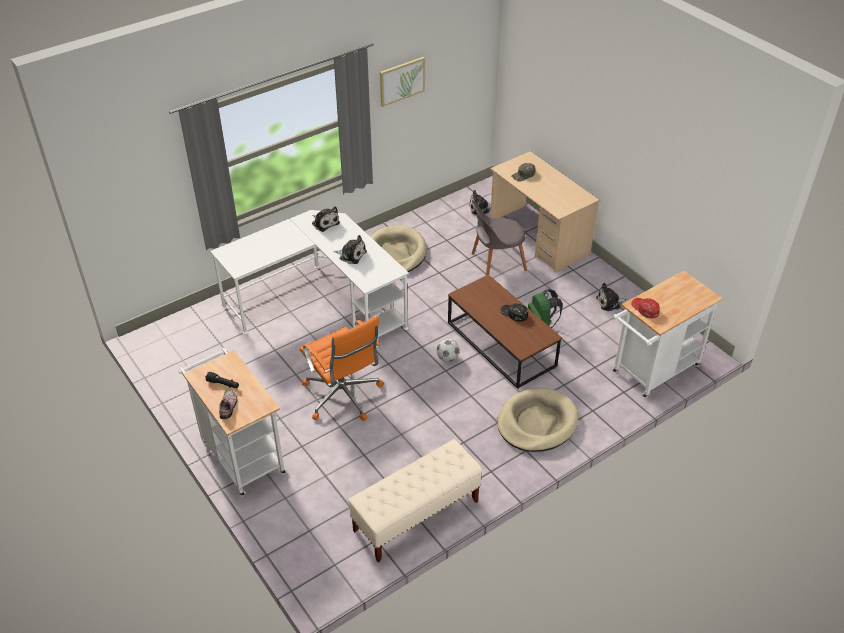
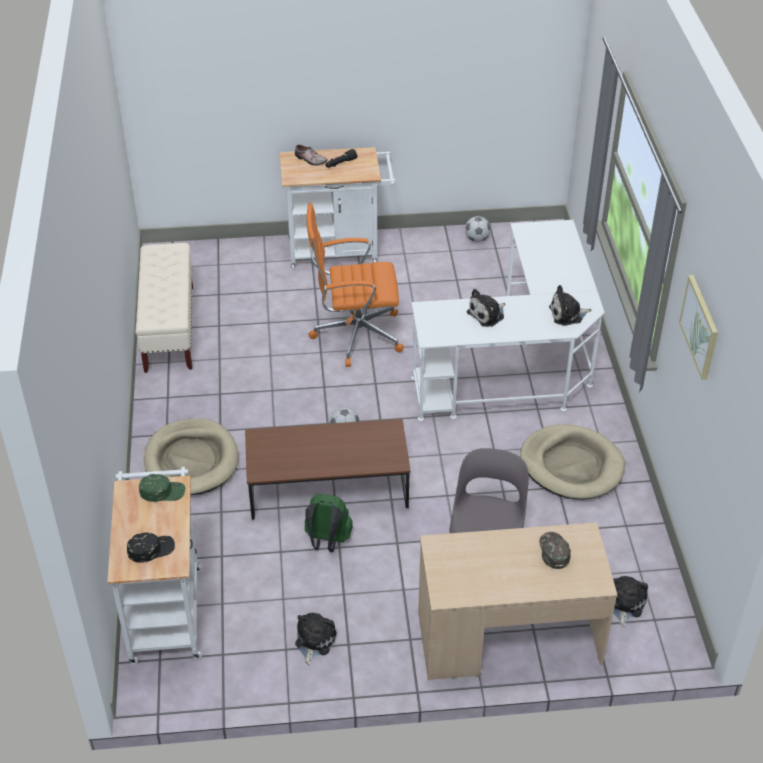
camera: 120 degrees right, 0 degrees up
black cap [500,303,528,322] -> black cap moved to [127,533,175,563]
red cap [631,298,660,319] -> green cap [139,474,185,502]
none -> football [465,216,491,242]

